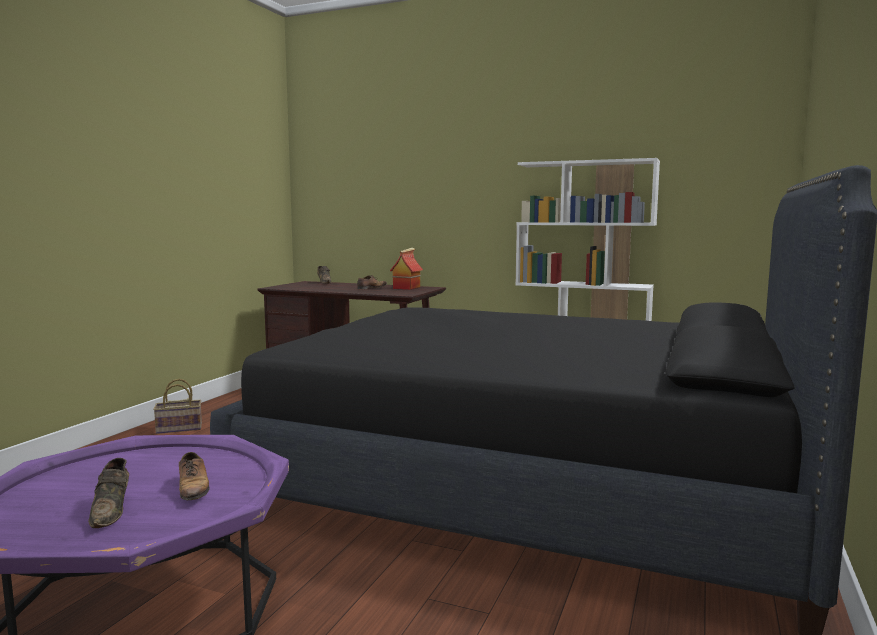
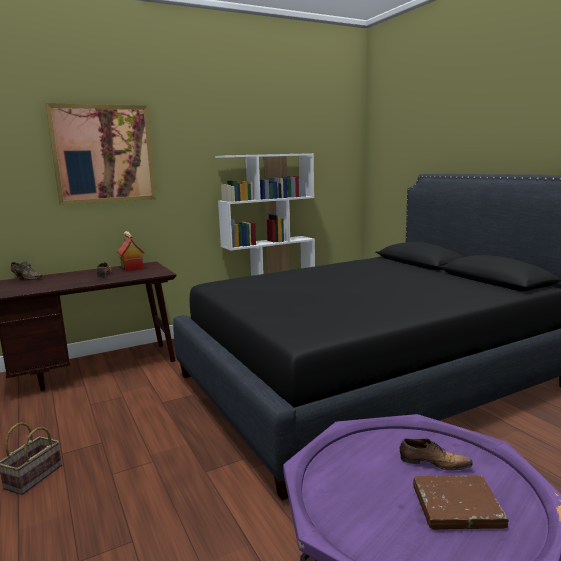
camera: 50 degrees left, 5 degrees up
brown shoe [88,458,129,528] -> brown book [413,475,509,530]
none -> picture [45,103,156,205]

